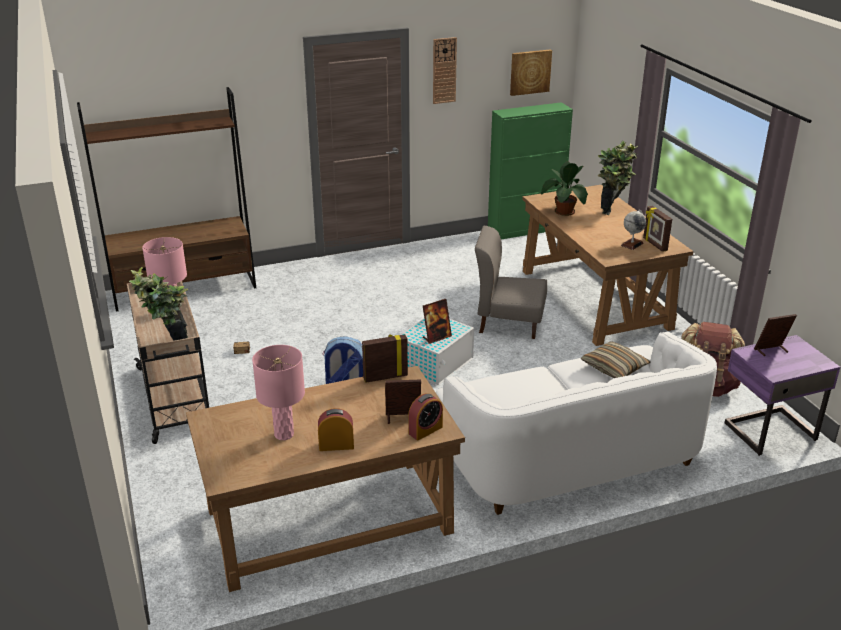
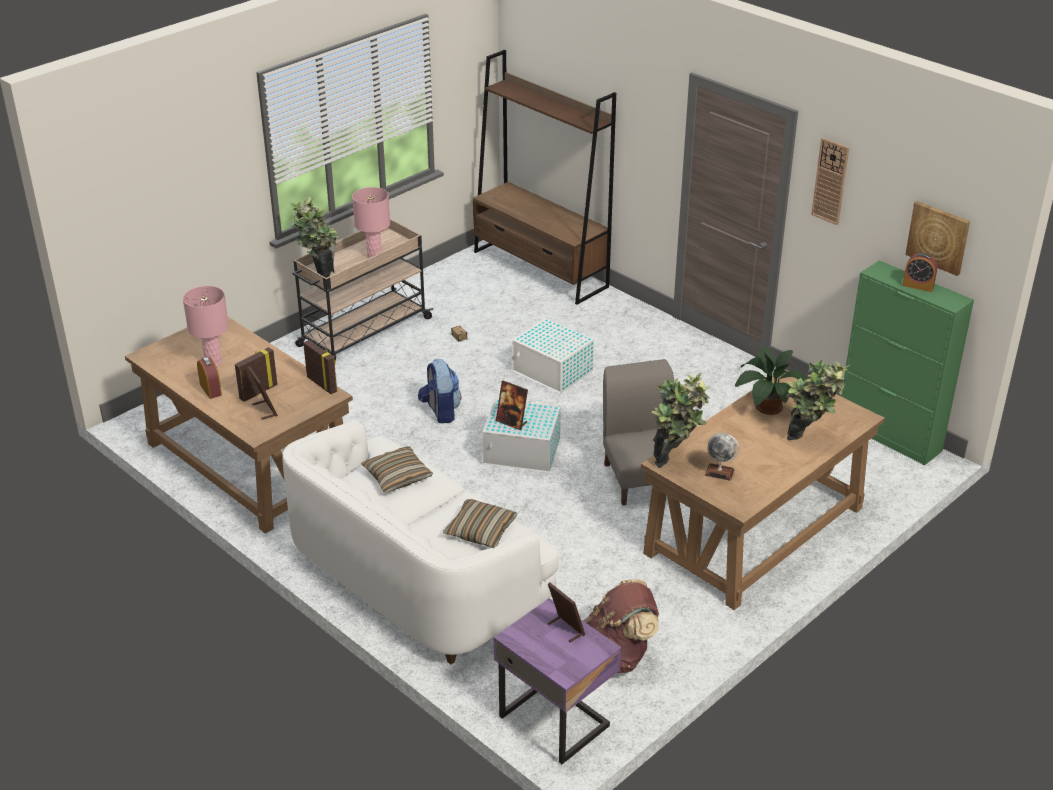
camera: 65 degrees right, 5 degrees up
alarm clock [408,394,443,440] -> alarm clock moved to [902,253,937,292]
picture frame [643,206,672,252] -> picture frame moved to [235,347,278,402]
none -> pillow [361,446,433,493]
none -> white storage box [512,318,594,393]
none -> potted plant [652,373,711,468]

